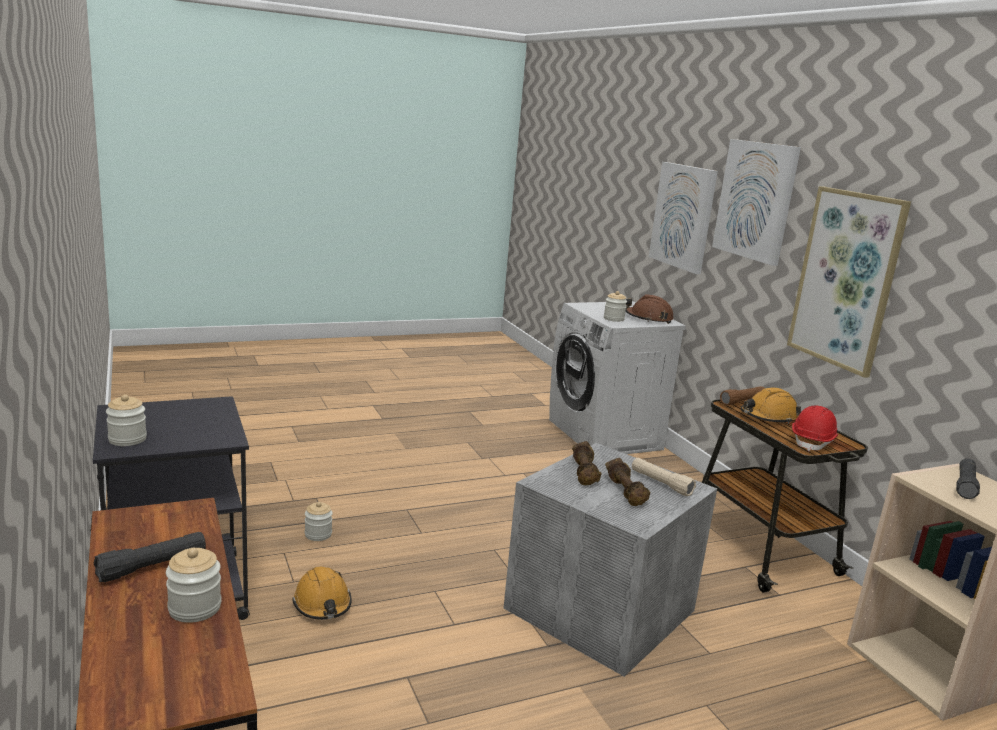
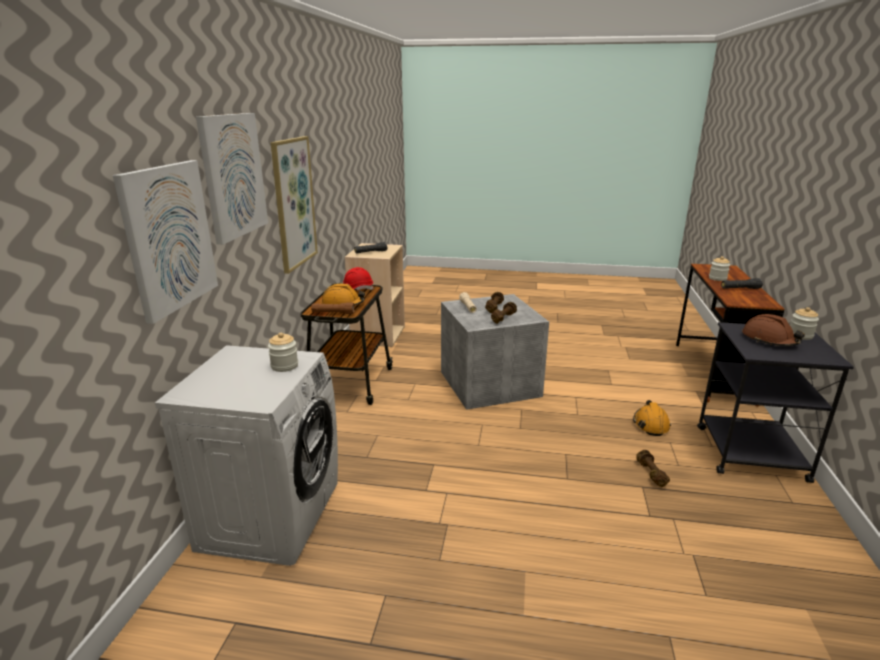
camera: 145 degrees left, 5 degrees up
jar [305,502,333,541] -> brown dumbbell [636,450,670,487]
brown hard hat [626,294,674,324] -> brown hard hat moved to [742,314,805,346]

